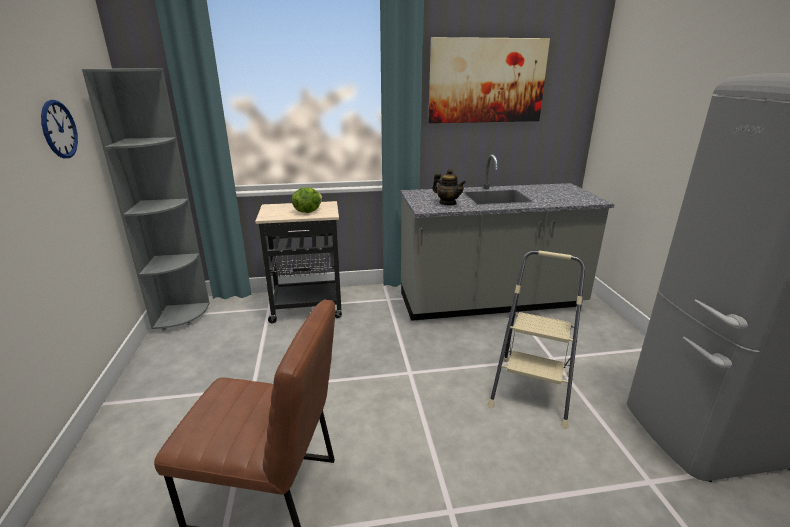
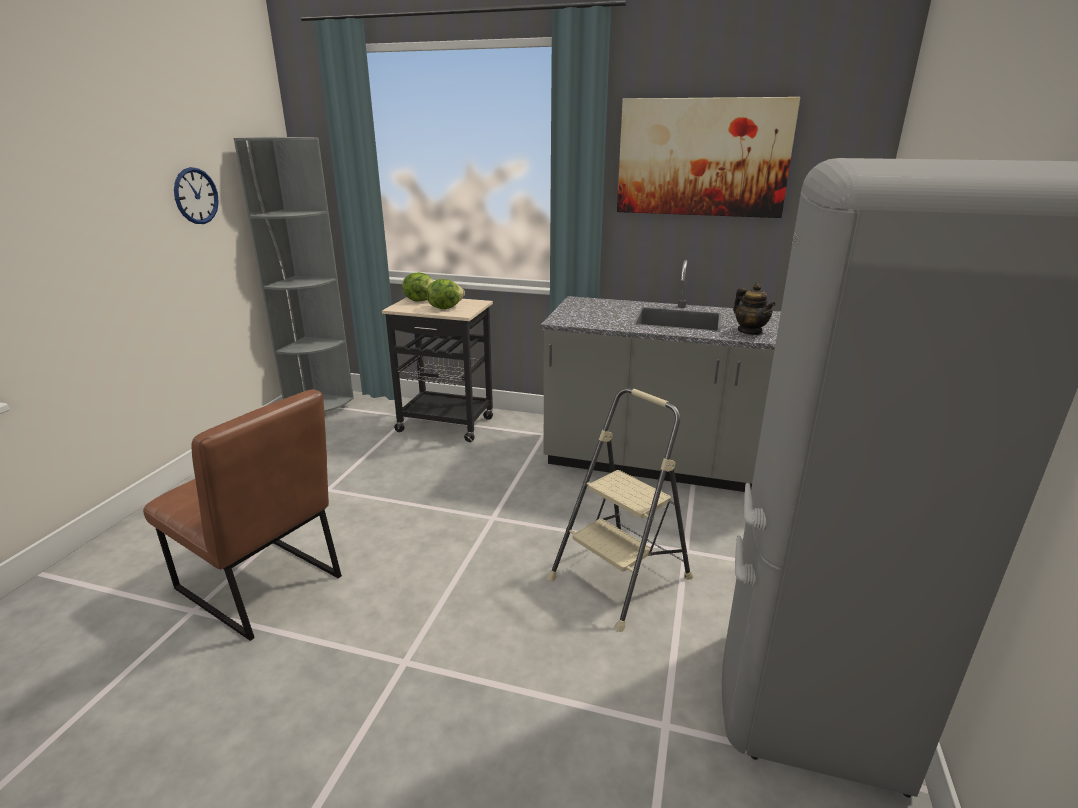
camera: 25 degrees right, 0 degrees up
teapot [432,169,466,205] -> teapot moved to [733,283,776,335]
none -> lettuce [402,272,434,302]

